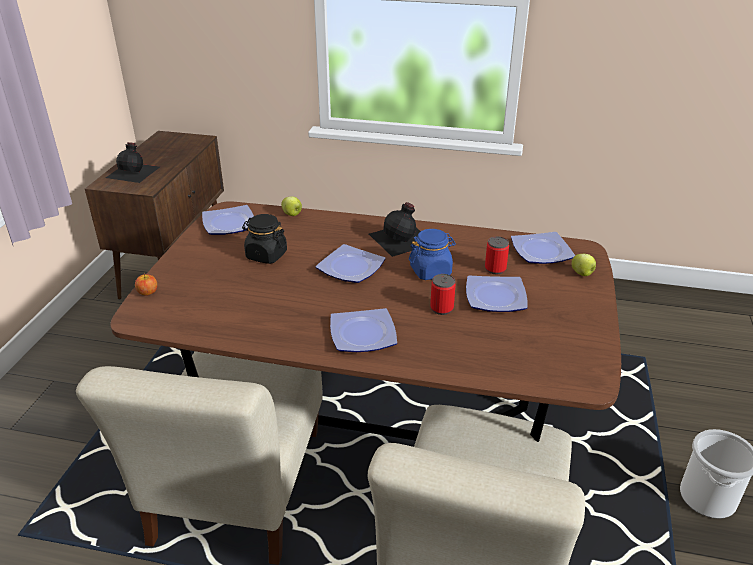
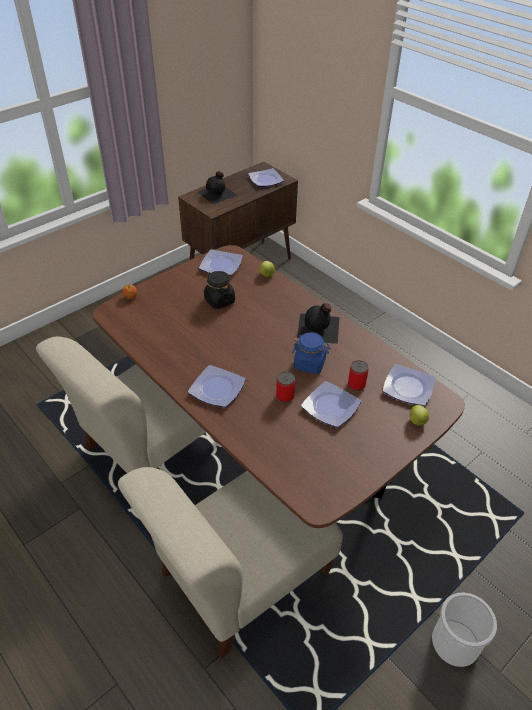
camera: 35 degrees right, 10 degrees up
plate [316,244,386,283] -> plate moved to [248,168,284,187]

